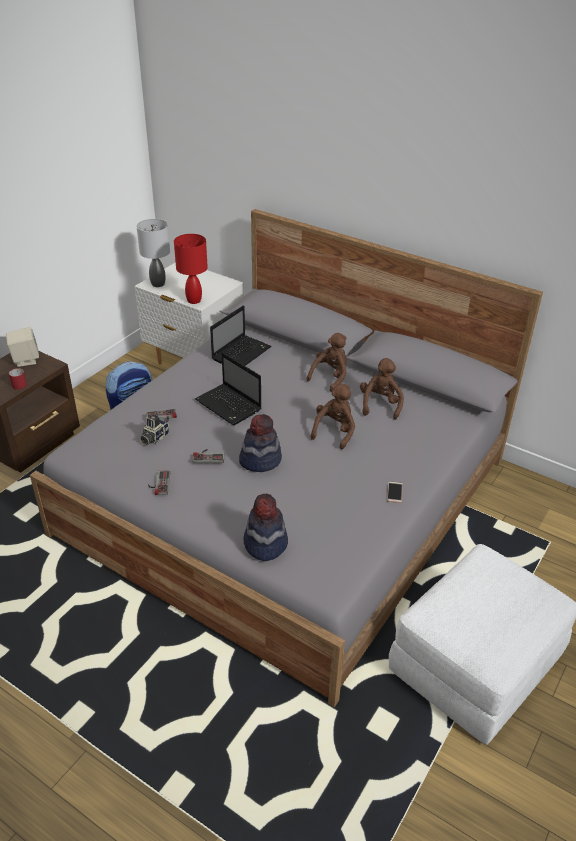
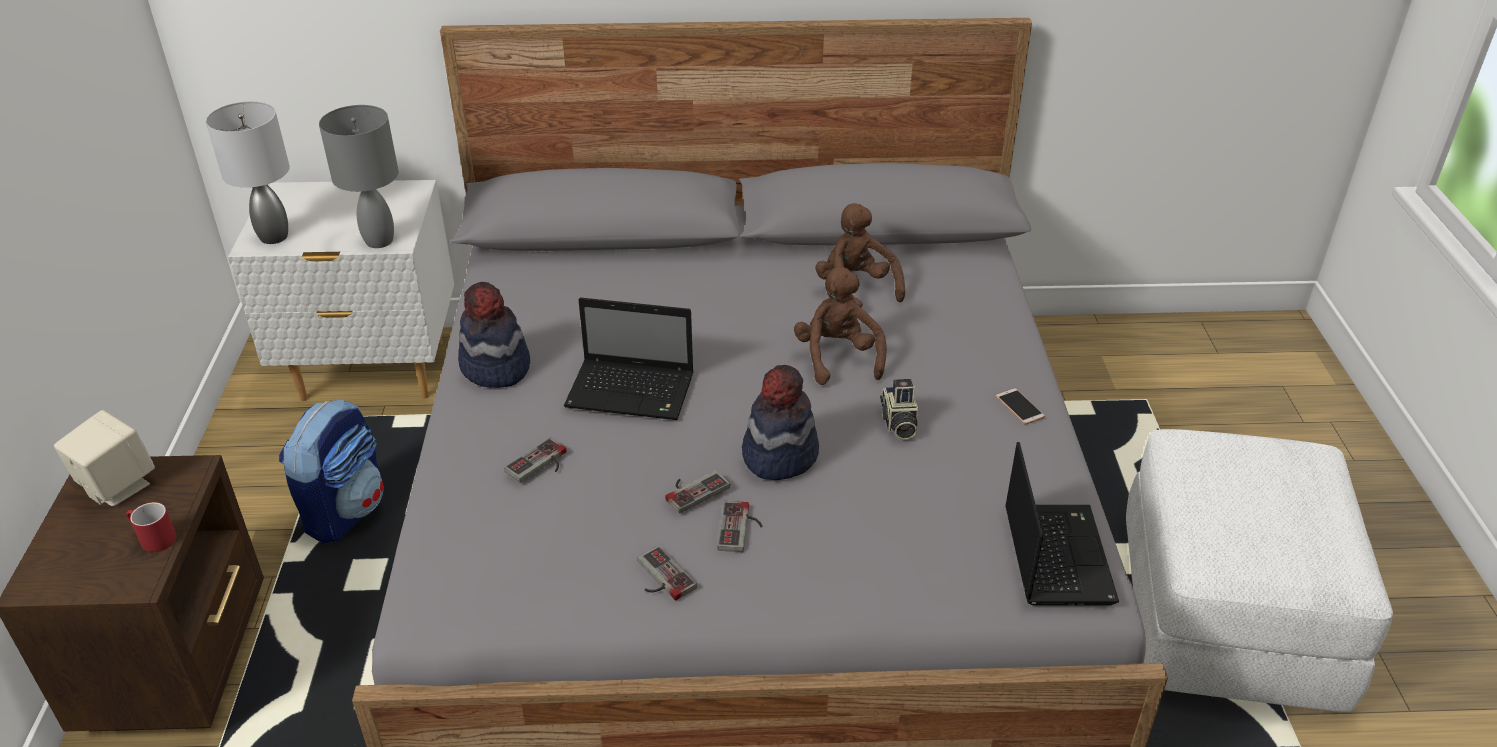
camera: 35 degrees left, 0 degrees up
camera [140,414,169,445] -> camera moved to [880,379,918,440]
red table lamp [174,234,208,304] -> grey table lamp [319,105,399,248]
laptop [210,305,271,366] -> laptop moved to [1005,442,1119,606]
hat [244,494,288,561] -> hat moved to [458,282,530,388]
brown plush toy [306,333,347,392] -> none
none -> game controller [718,501,762,552]

